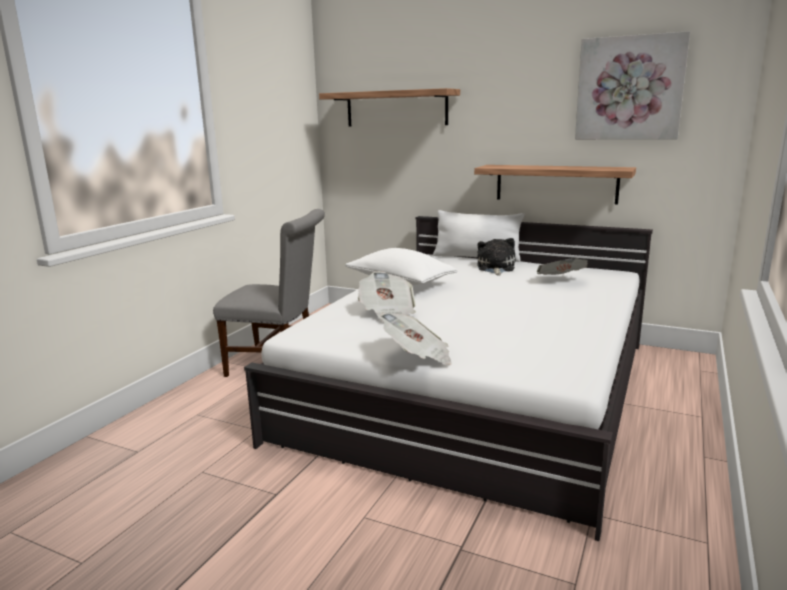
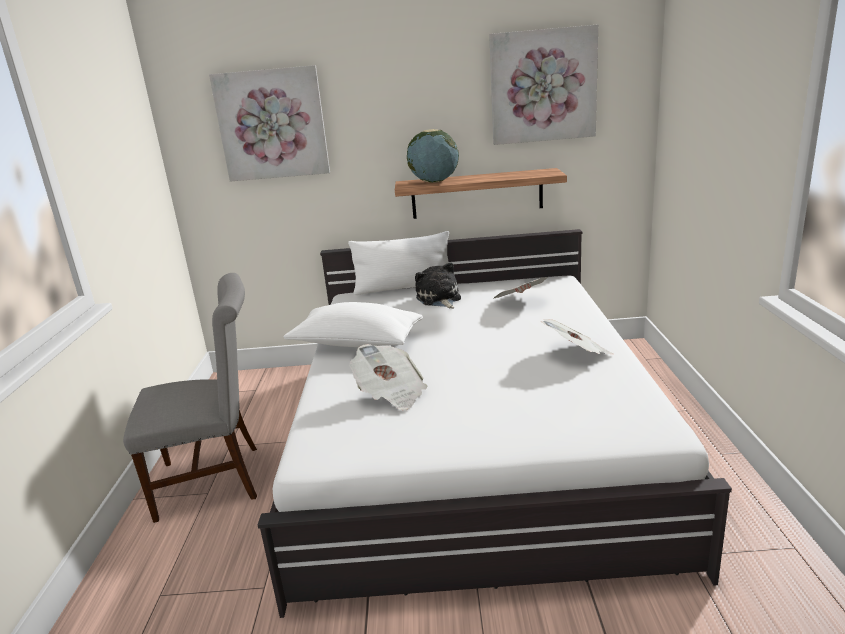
camera: 25 degrees left, 5 degrees up
shelf [319,88,460,126] -> picture [209,65,330,182]
newspaper [380,313,452,365] -> newspaper moved to [540,319,614,354]
none -> globe [407,129,459,183]

